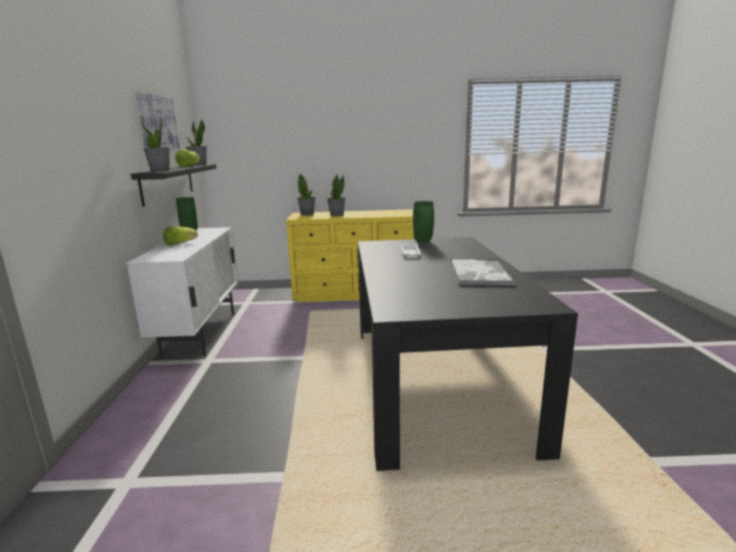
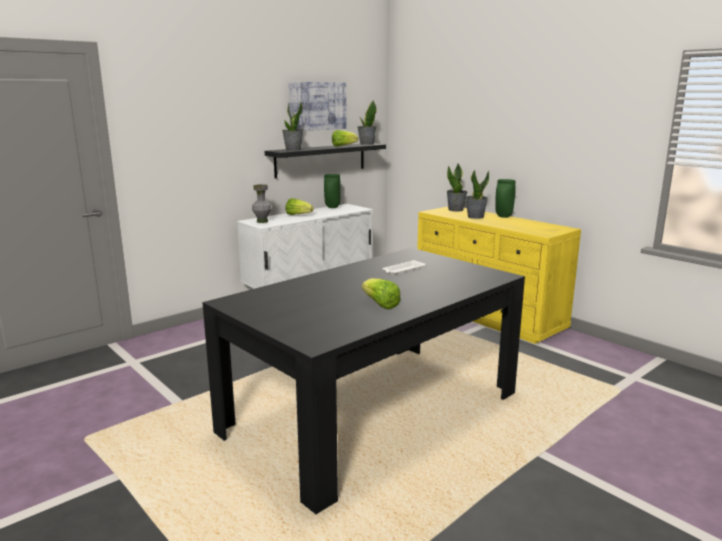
camera: 50 degrees right, 0 degrees up
green vase [413,201,434,243] -> green vase moved to [495,179,516,218]
tray [450,259,515,285] -> lettuce [362,278,401,309]
none -> grey vase [252,184,272,223]

